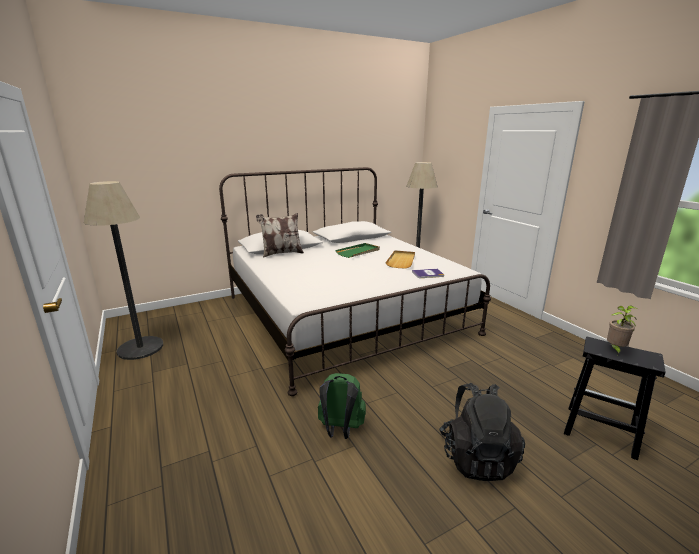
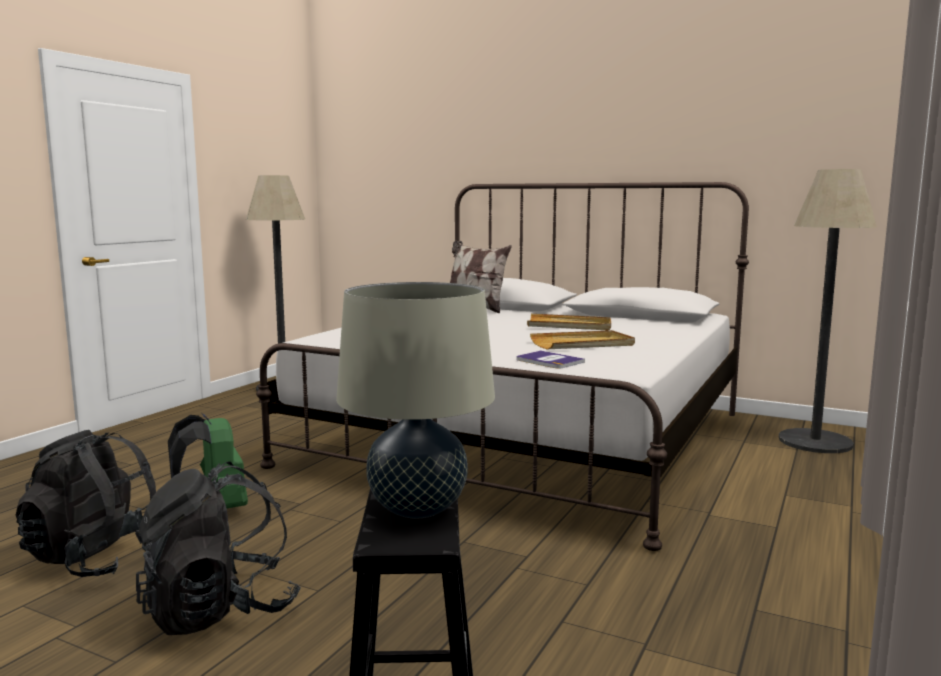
camera: 55 degrees right, 10 degrees down
green tray [335,243,380,258] -> beige tray [527,314,611,330]
potted plant [607,305,637,355] -> beige table lamp [336,282,495,518]
none -> black backpack [16,430,156,577]

